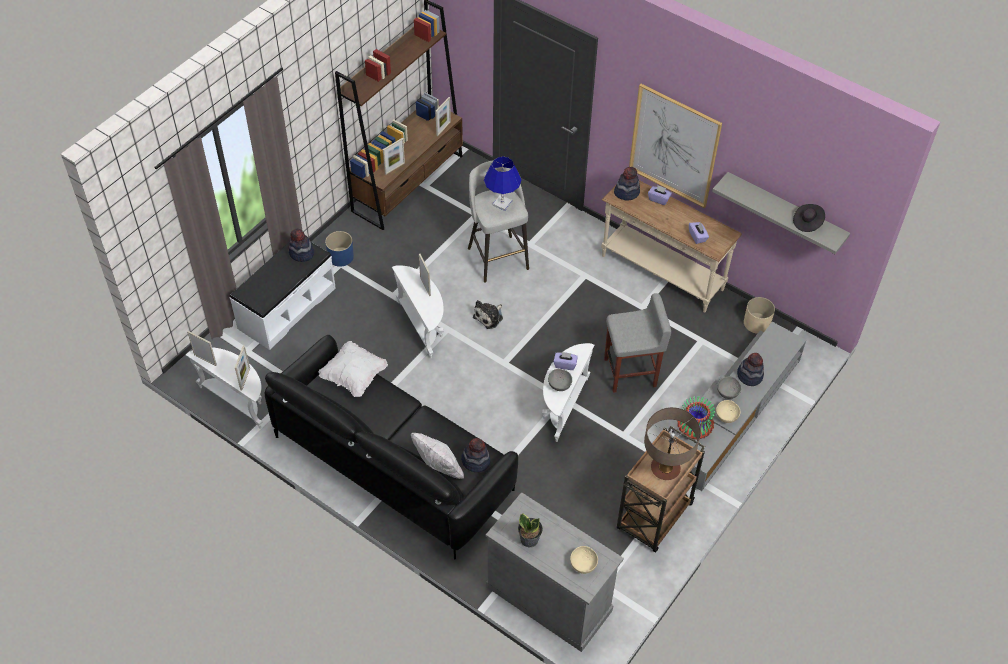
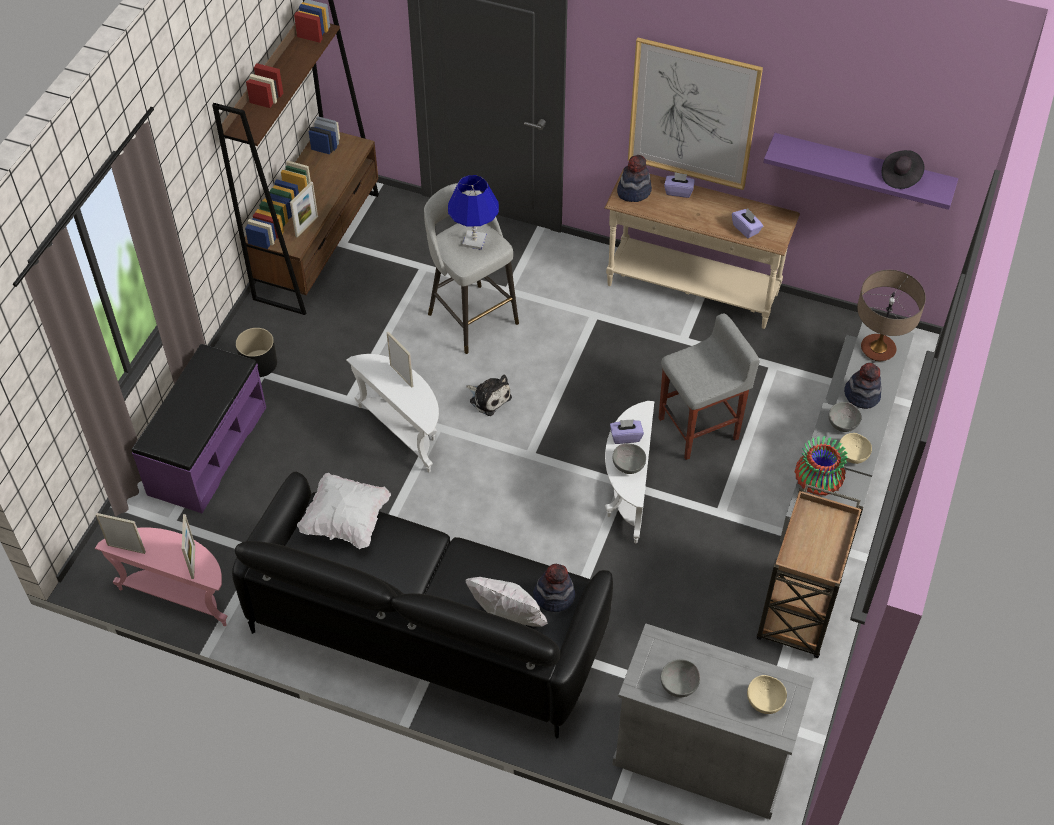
camera: 15 degrees left, 0 degrees up
white side table [186,347,262,429] -> pink side table [95,527,228,626]
white bench [230,241,336,350] -> purple bench [132,344,266,514]
hat [288,228,314,262] -> none
blue planter [325,231,354,267] -> black planter [236,328,277,377]
picture frame [435,97,451,136] -> none
plush toy [473,300,503,329] -> plush toy turned 75 degrees counterclockwise [466,374,512,416]
potted plant [518,513,543,547] -> grey bowl [661,659,700,697]
table lamp [644,407,701,480] -> table lamp moved to [857,270,926,361]
grey shelf [712,172,850,254] -> purple shelf [763,133,958,210]
beige planter [744,297,775,334] -> none

